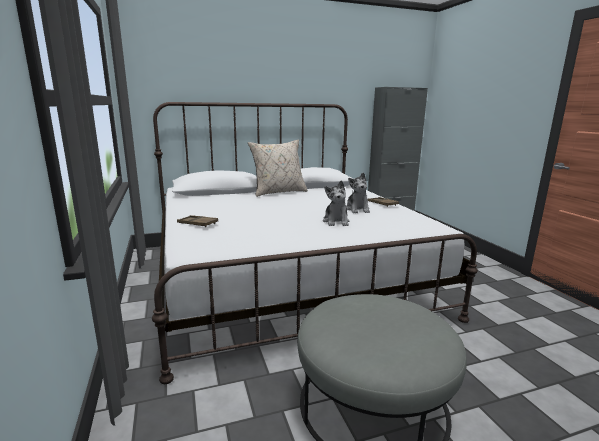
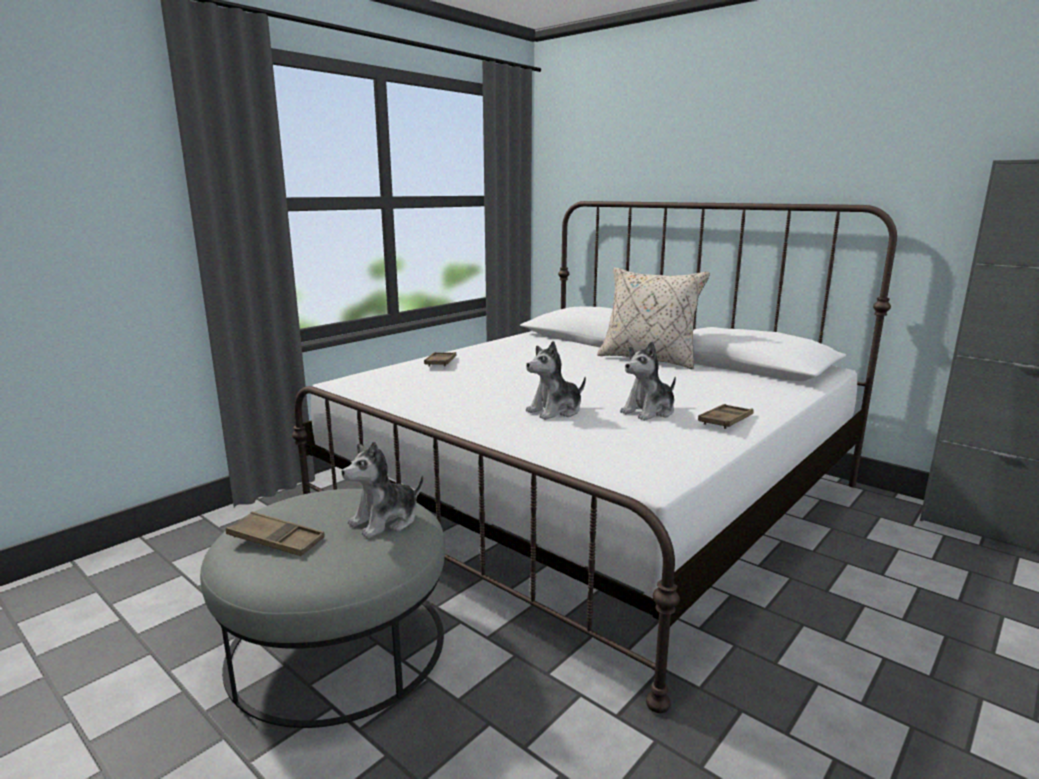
camera: 60 degrees right, 0 degrees up
none -> brown tray [226,512,324,556]
none -> plush toy [341,441,423,538]

